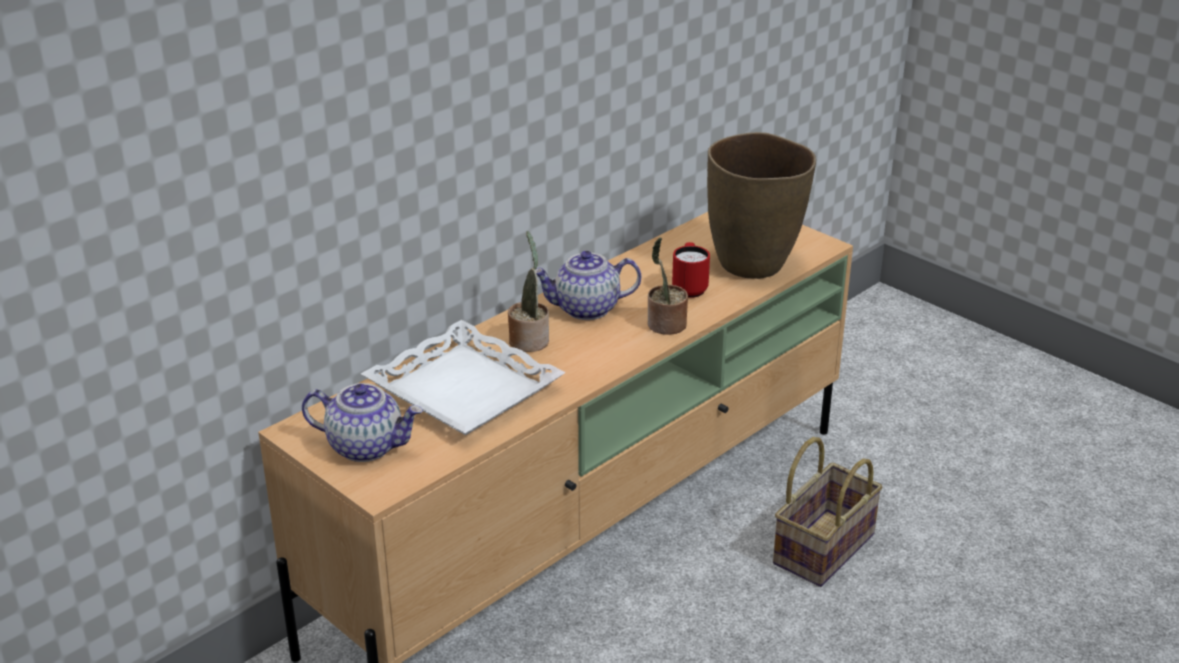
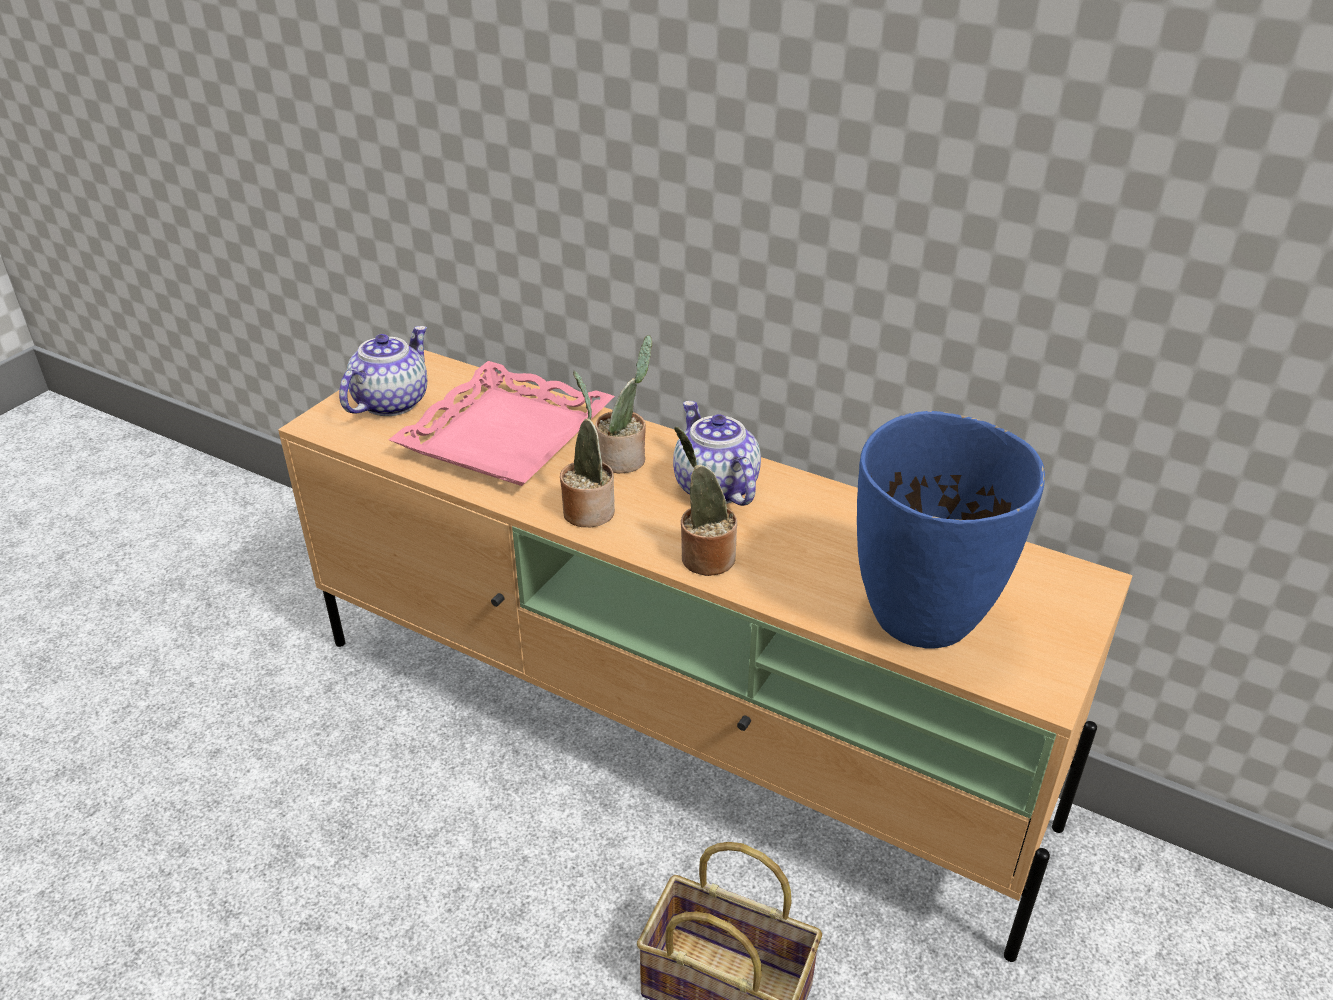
camera: 75 degrees right, 5 degrees up
teapot [302,383,423,462] -> teapot turned 150 degrees counterclockwise [339,326,427,416]
white tray [361,320,566,435] -> pink tray [389,361,615,486]
red mug [672,242,710,298] -> none
brown vase [707,132,816,279] -> blue vase [857,411,1045,648]
none -> potted plant [560,371,615,527]

